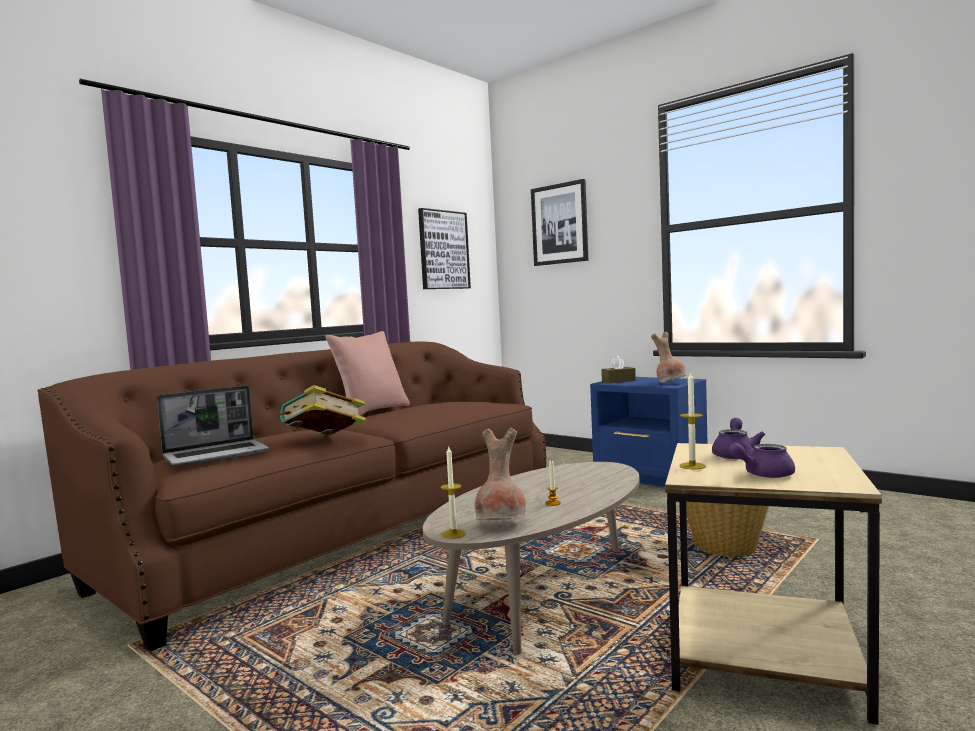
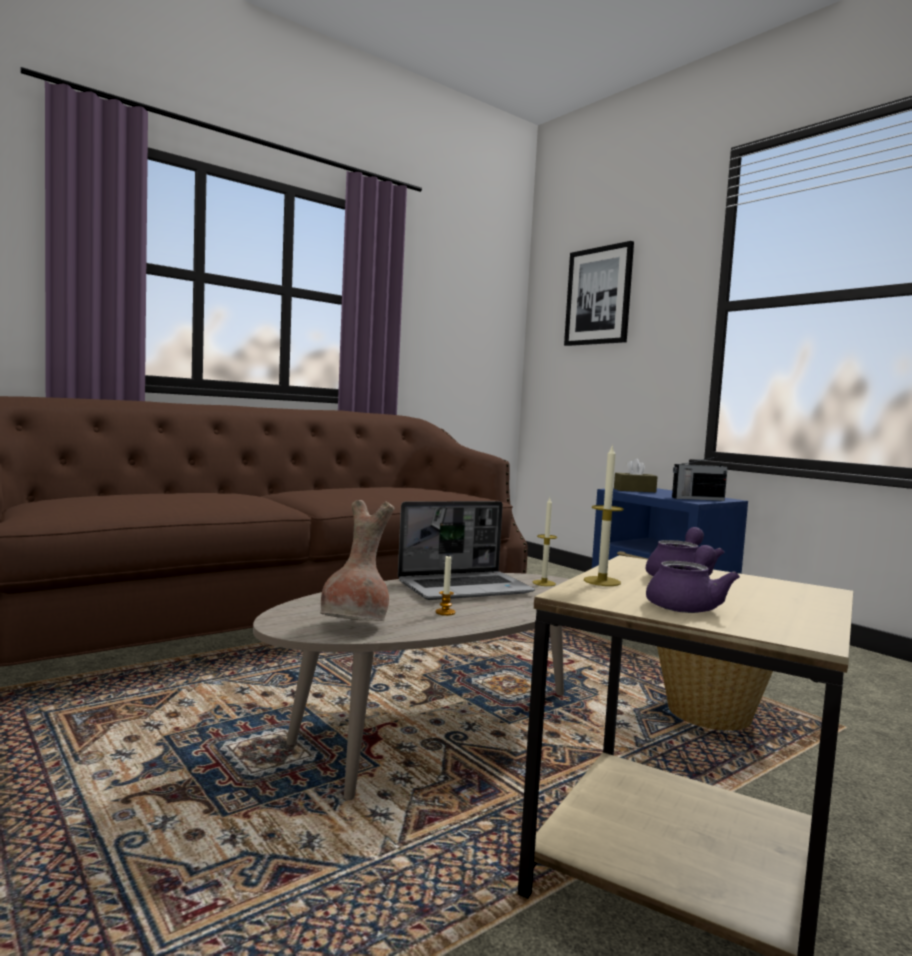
camera: 10 degrees right, 0 degrees up
laptop [157,385,269,467] -> laptop moved to [398,501,535,600]
book [279,385,366,435] -> none
pink pillow [325,331,410,416] -> none
picture [418,208,471,289] -> none
candle [441,447,466,539] -> candle moved to [533,498,557,586]
brown vase [651,332,686,383] -> radio [672,456,728,501]
purple teapot [728,441,795,478] -> purple teapot turned 135 degrees clockwise [646,545,740,613]

